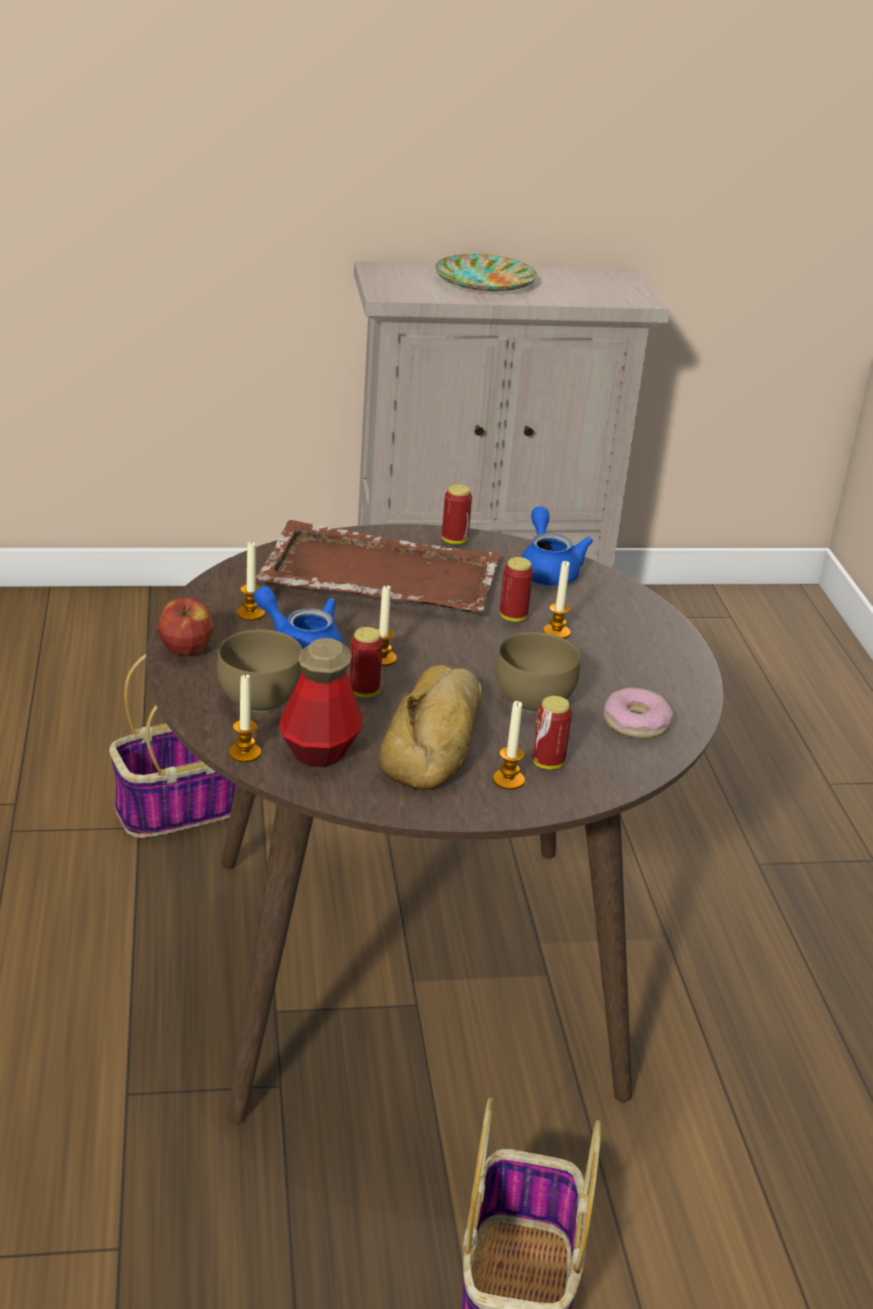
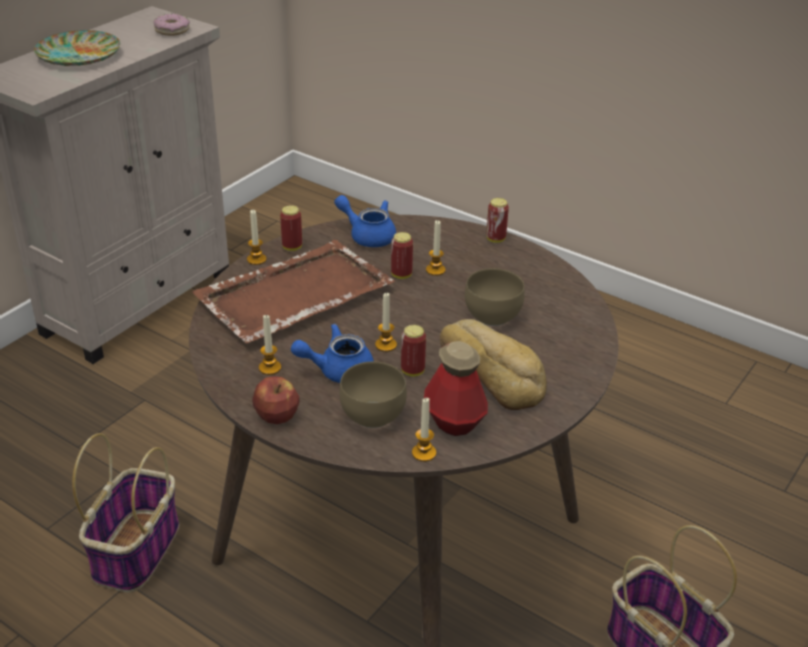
camera: 45 degrees left, 5 degrees up
candle [493,701,525,790] -> candle moved to [247,210,266,265]
can [532,696,572,770] -> can moved to [487,198,509,243]
donut [603,687,674,738] -> donut moved to [154,14,190,36]

